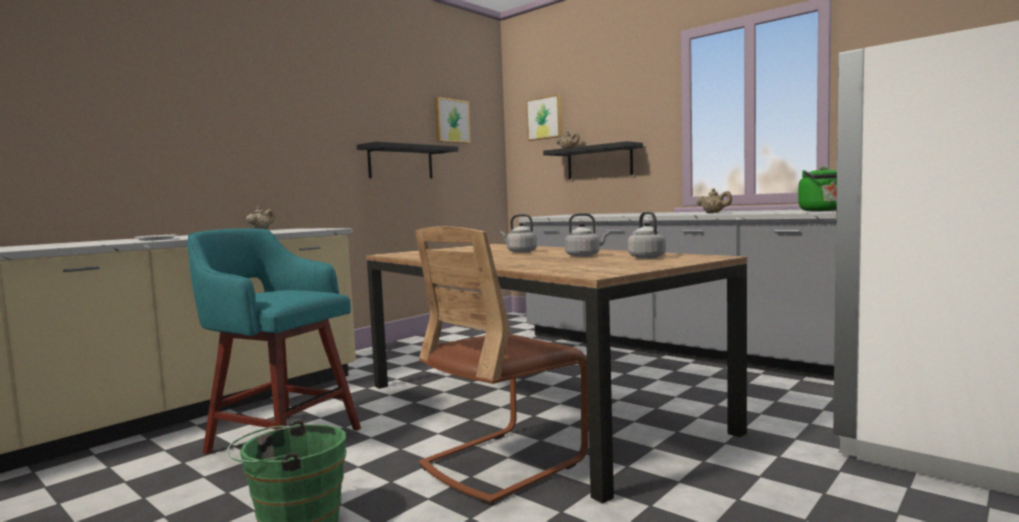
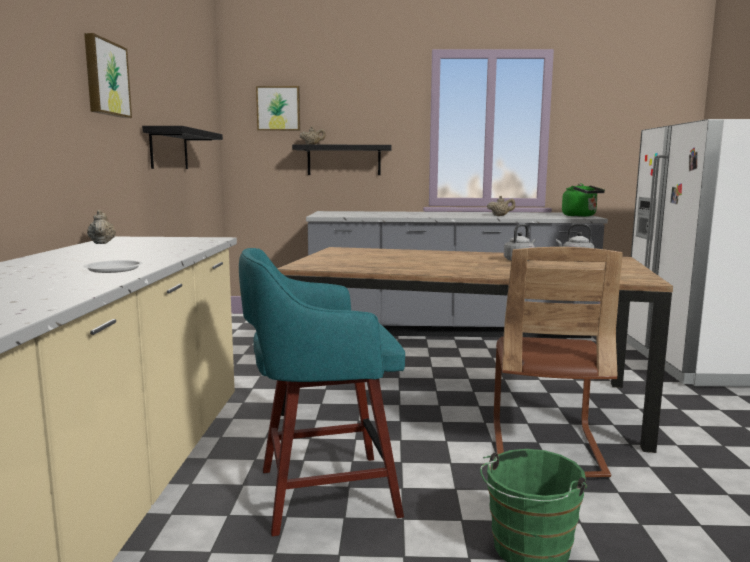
camera: 40 degrees left, 5 degrees up
picture [434,97,471,144] -> picture moved to [84,33,132,118]
grey kettle [500,214,537,253] -> none

